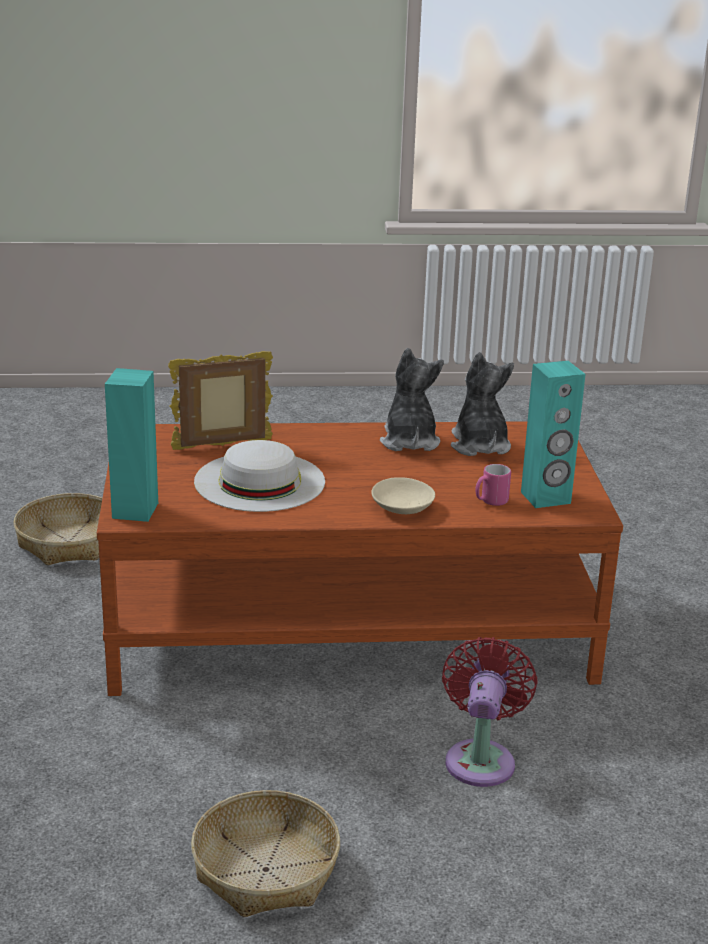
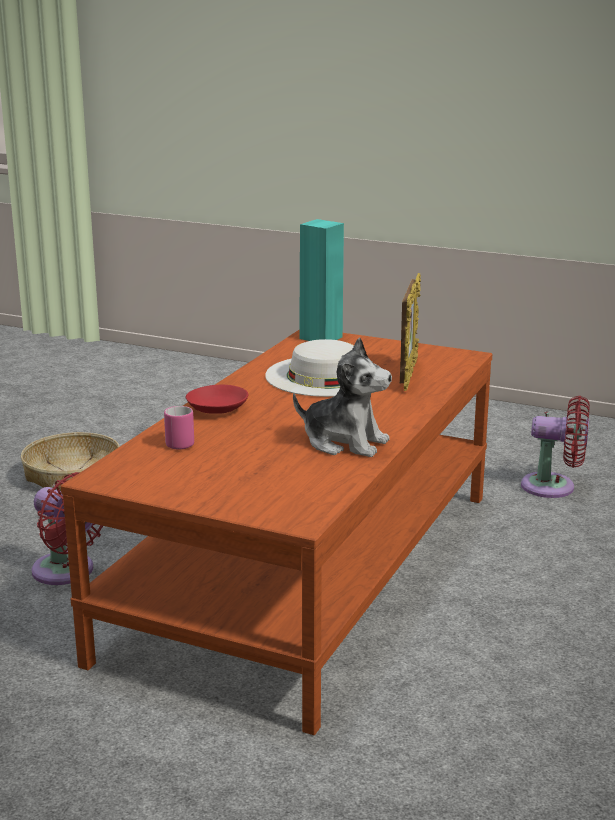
camera: 120 degrees right, 5 degrees down
basket [13,493,102,565] -> red fan [521,396,590,498]
beige bowl [371,477,435,514] -> red bowl [185,385,248,414]
plush toy [451,352,514,456] -> none
turquoise speaker [521,361,586,508] -> none

